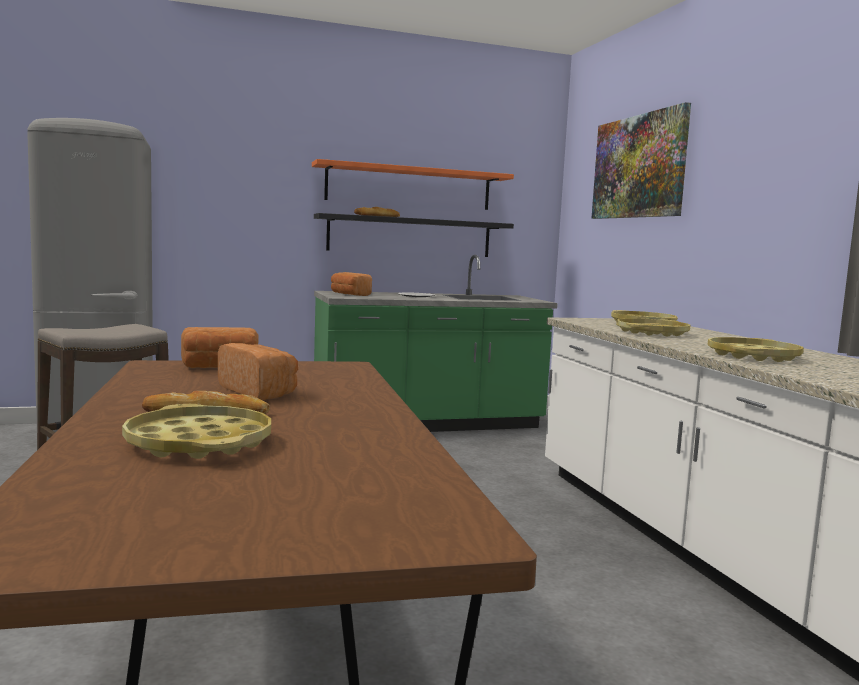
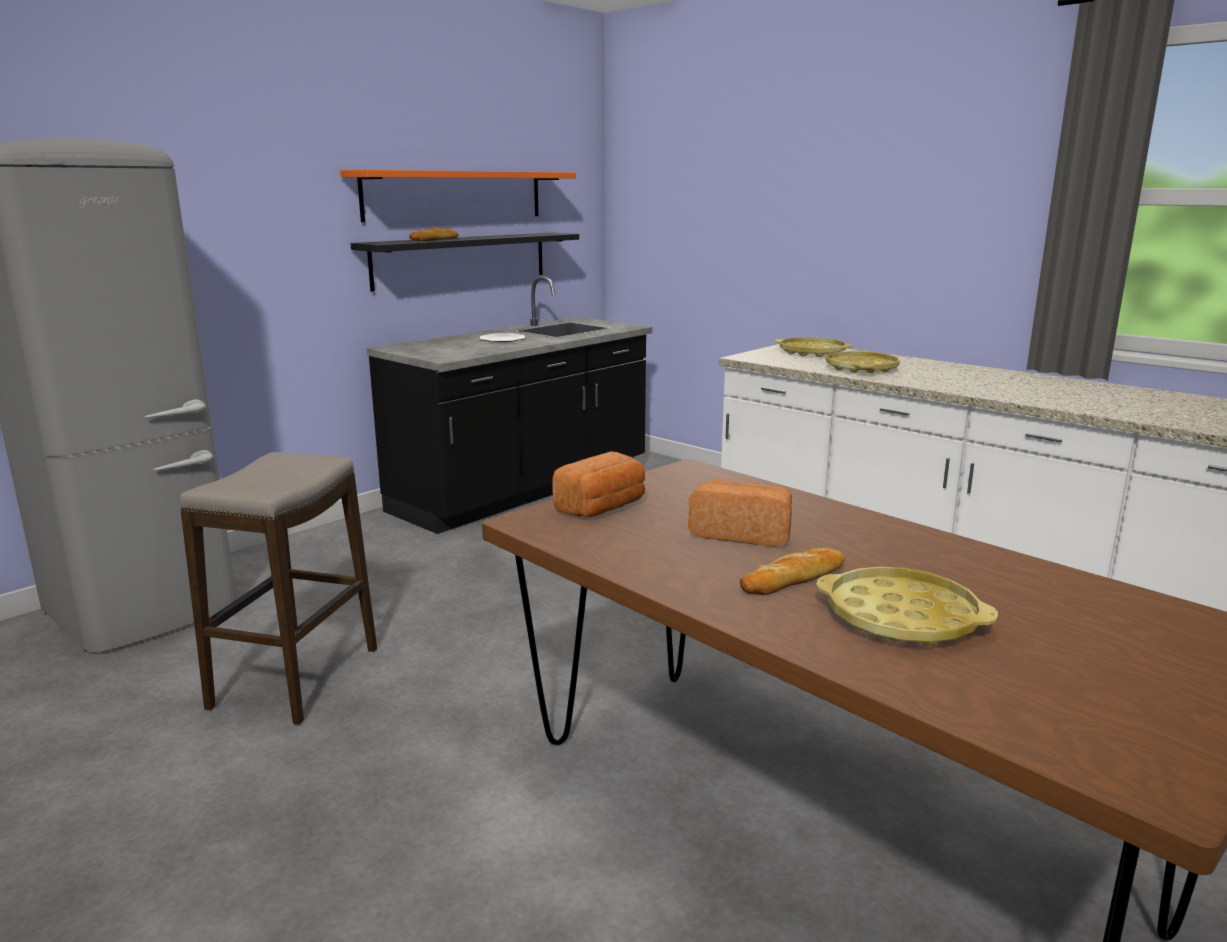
camera: 30 degrees left, 10 degrees up
green counter [314,255,558,432] -> black counter [366,276,653,534]
bread [331,272,372,296] -> none
picture [591,102,691,219] -> none
yellow tray [708,337,804,362] -> none

